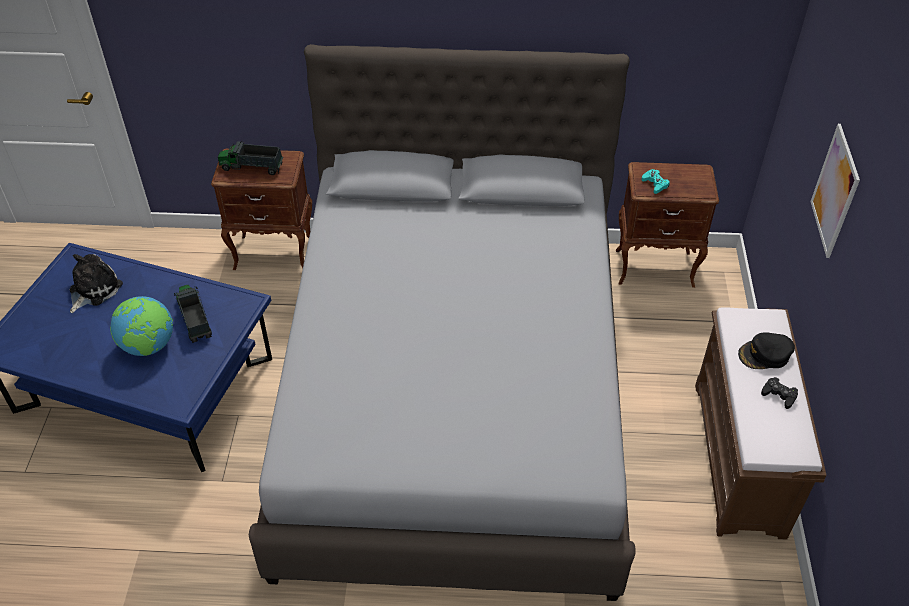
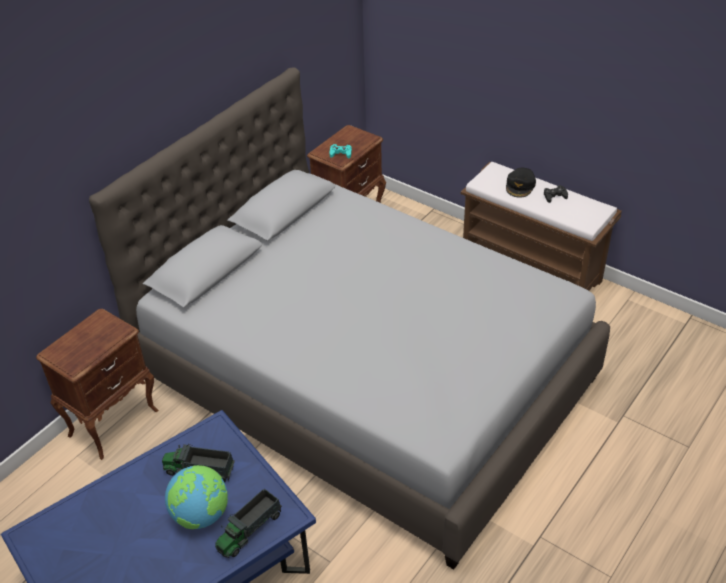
camera: 55 degrees left, 5 degrees down
plush toy [70,254,123,313] -> none
toy truck [218,141,283,175] -> toy truck moved to [215,489,282,558]
picture [810,124,860,258] -> none

